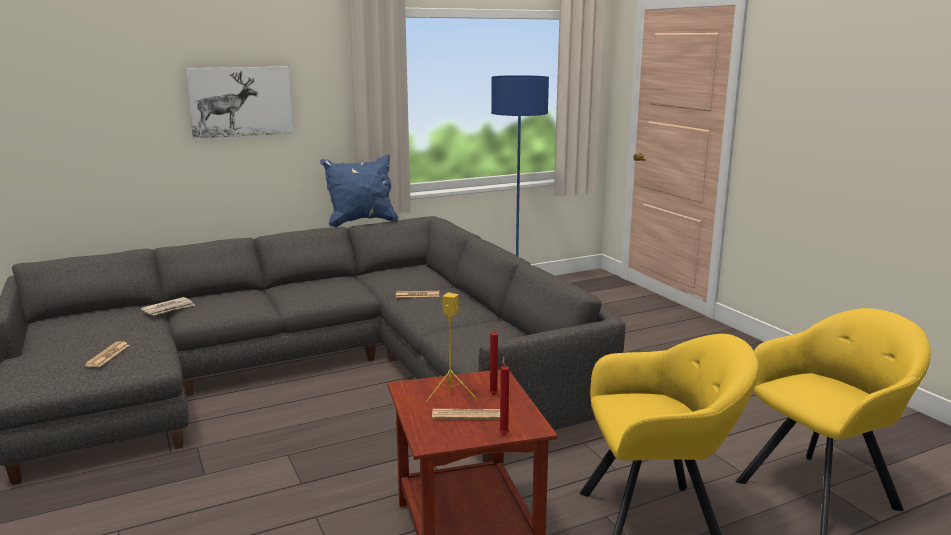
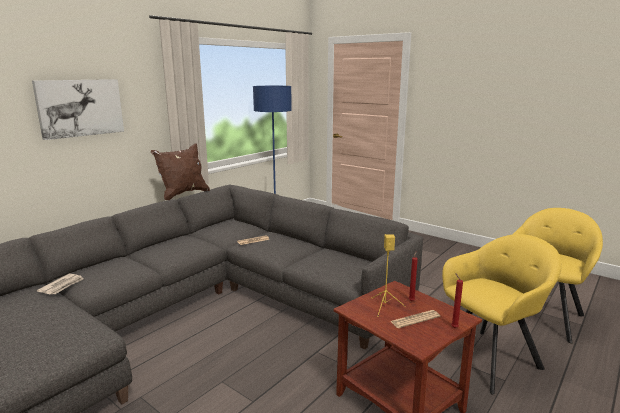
camera: 25 degrees left, 0 degrees up
newspaper [84,341,129,367] -> none
blue pillow [320,155,399,227] -> brown pillow [151,143,210,200]

